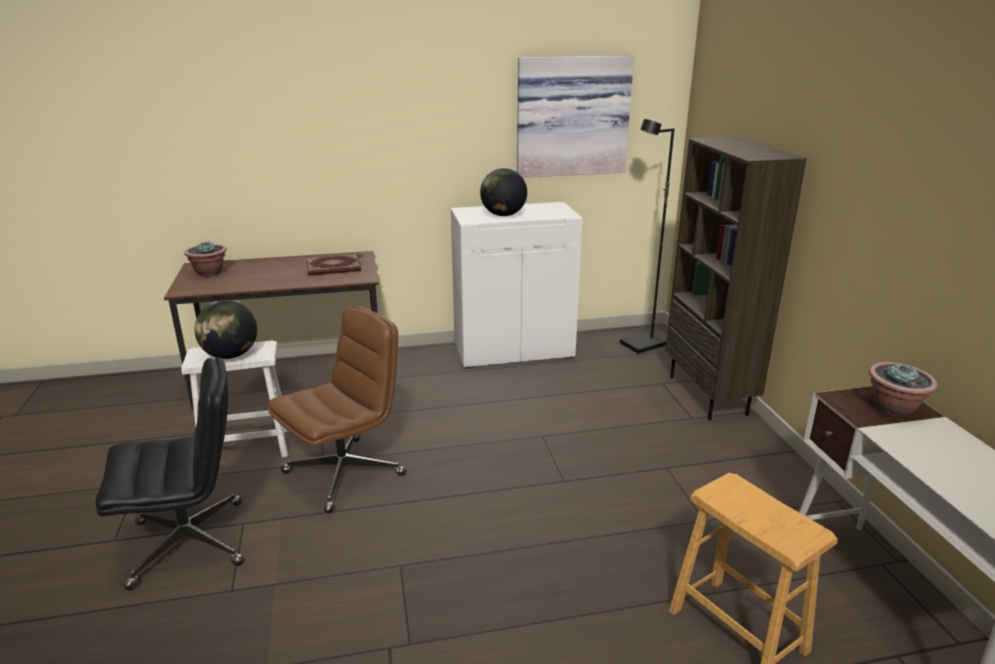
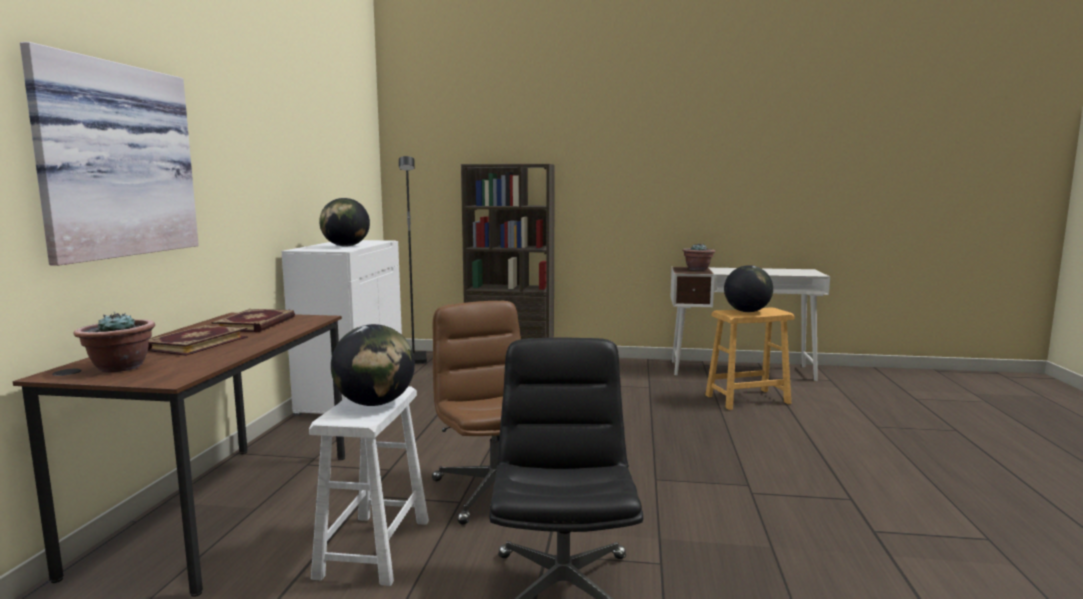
camera: 70 degrees left, 15 degrees down
picture [517,56,634,178] -> picture moved to [20,42,199,266]
none -> book [148,325,248,356]
none -> globe [724,265,773,312]

